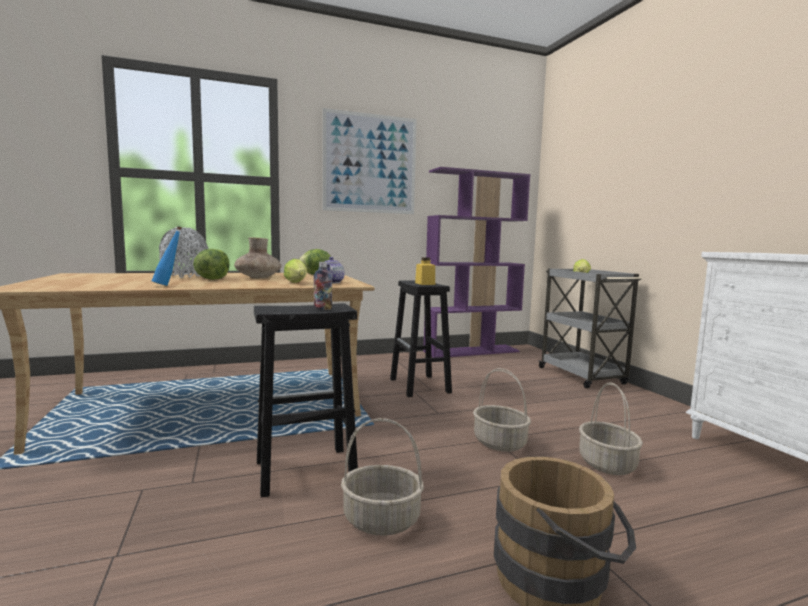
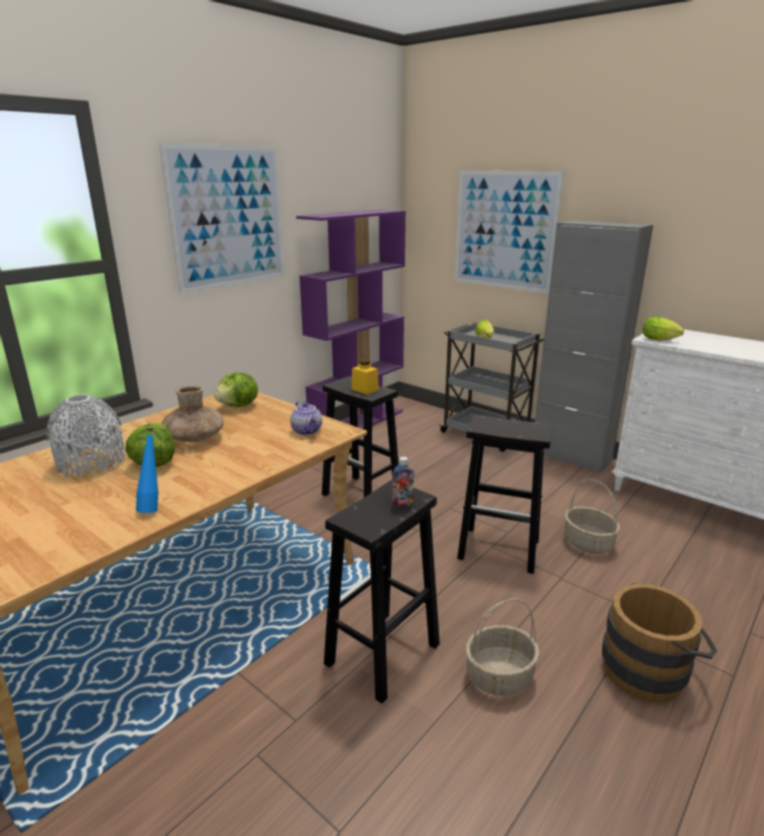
camera: 30 degrees left, 15 degrees up
lettuce [284,259,307,282] -> lettuce moved to [643,317,684,341]
basket [473,368,531,452] -> black stool [457,415,553,574]
none -> picture [455,171,564,294]
none -> grey cabinet [535,220,653,473]

